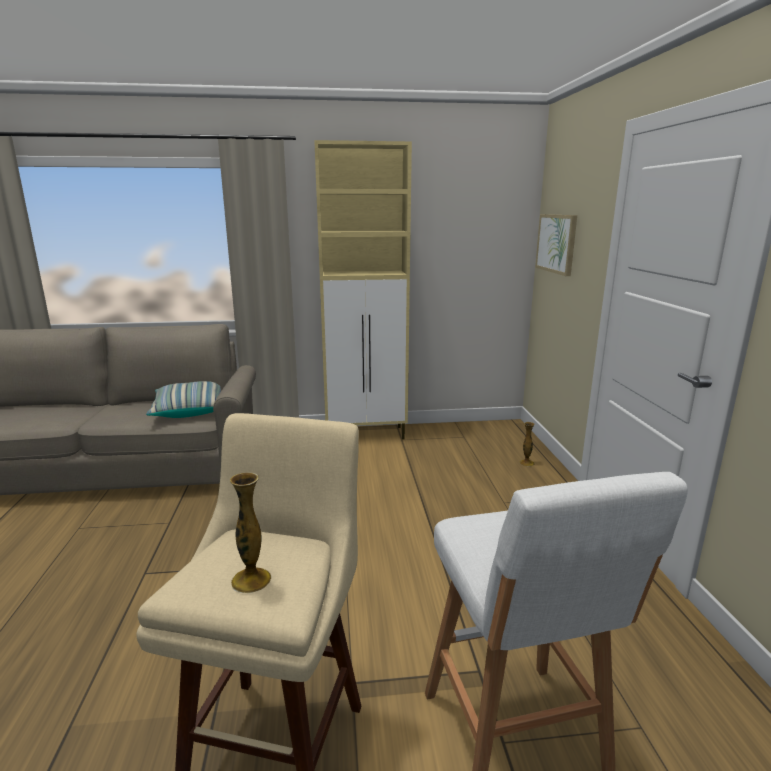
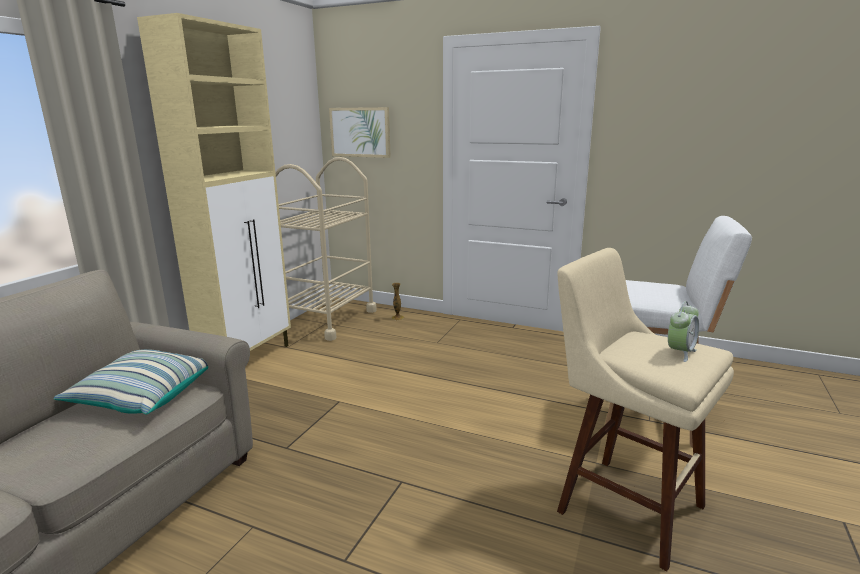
camera: 60 degrees left, 0 degrees up
vase [230,472,271,593] -> alarm clock [668,301,699,362]
none -> beige cart [275,157,377,341]

